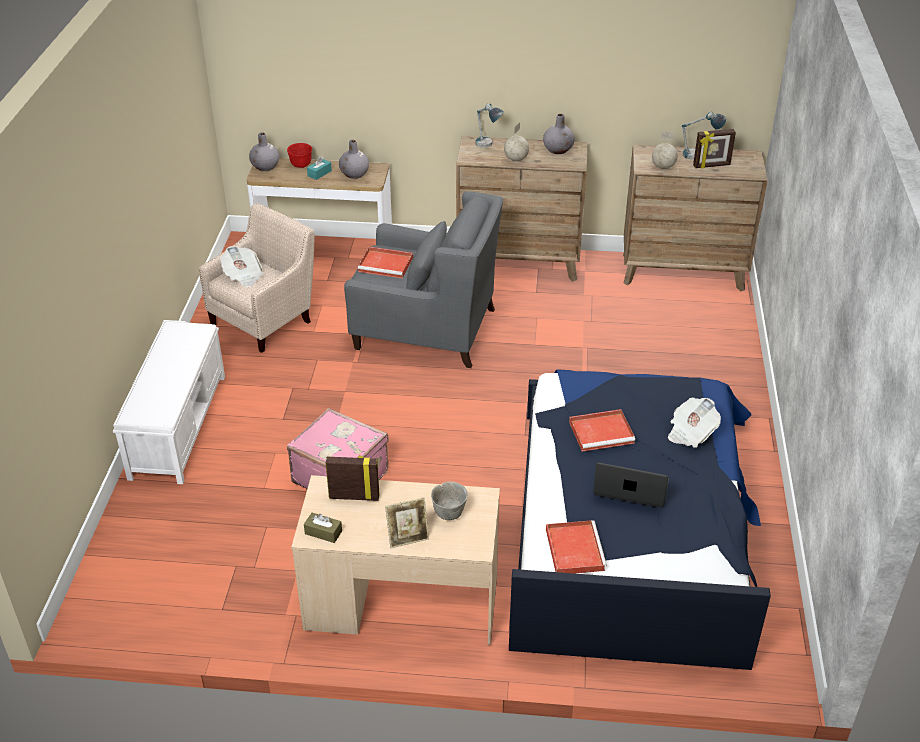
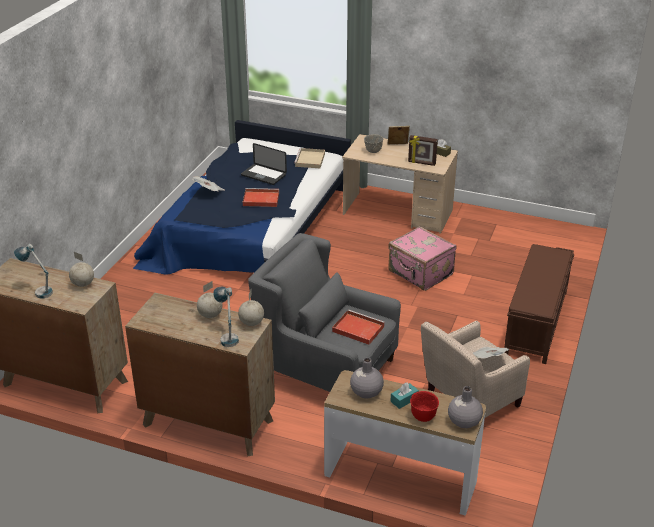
camera: 165 degrees left, 5 degrees down
white bench [113,320,225,484] -> brown bench [504,244,574,364]
grey vase [543,114,575,154] -> none
red tray [546,520,607,574] -> beige tray [294,148,325,168]
picture frame [693,129,736,168] -> none
none -> globe [238,290,264,326]

